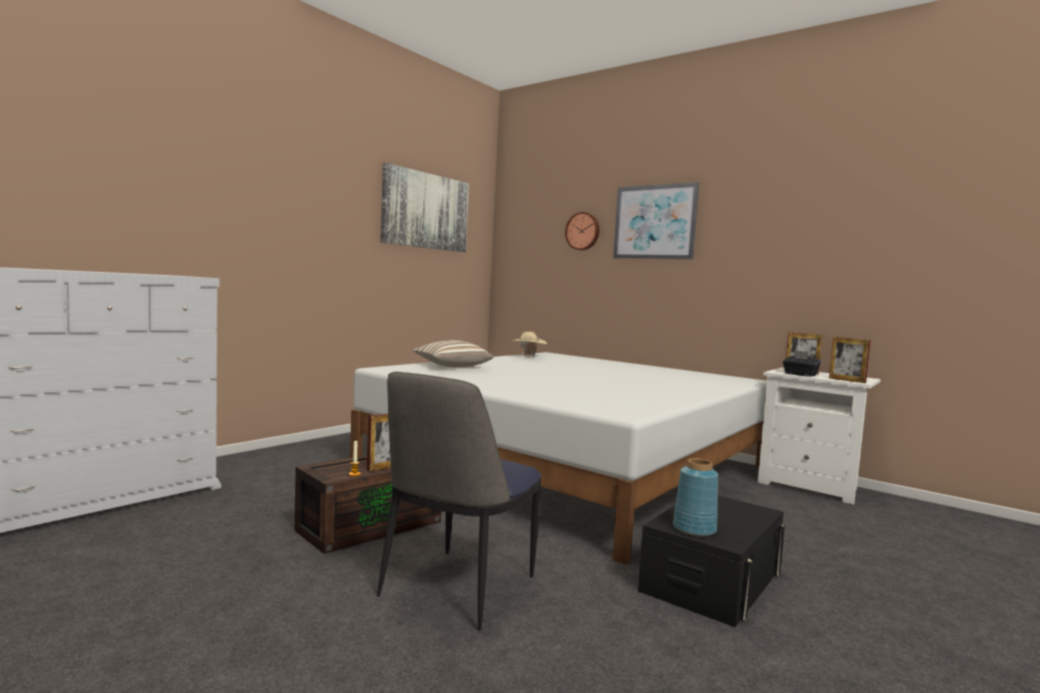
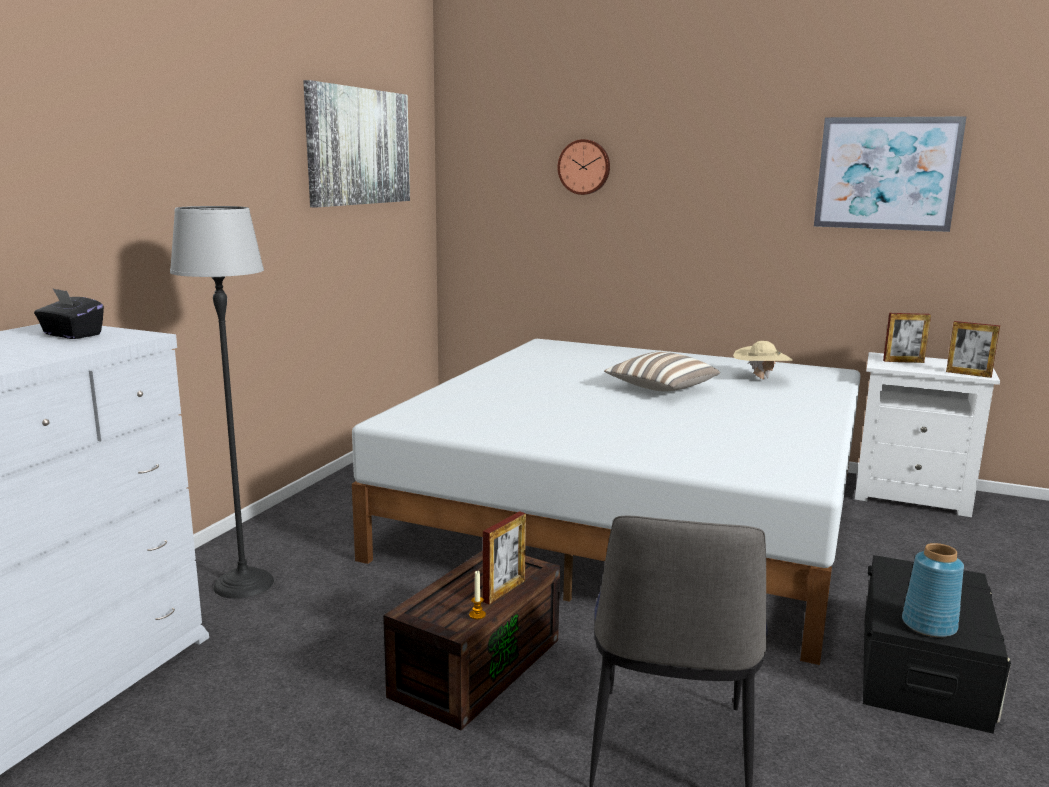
camera: 15 degrees left, 10 degrees up
pillow [413,340,494,367] -> pillow moved to [604,352,720,392]
beige hat [510,332,547,357] -> beige hat moved to [733,341,793,380]
picture [613,182,699,259] -> picture moved to [814,116,966,232]
black tissue box [783,350,821,377] -> black tissue box moved to [34,288,104,339]
none -> floor lamp [170,206,274,598]

